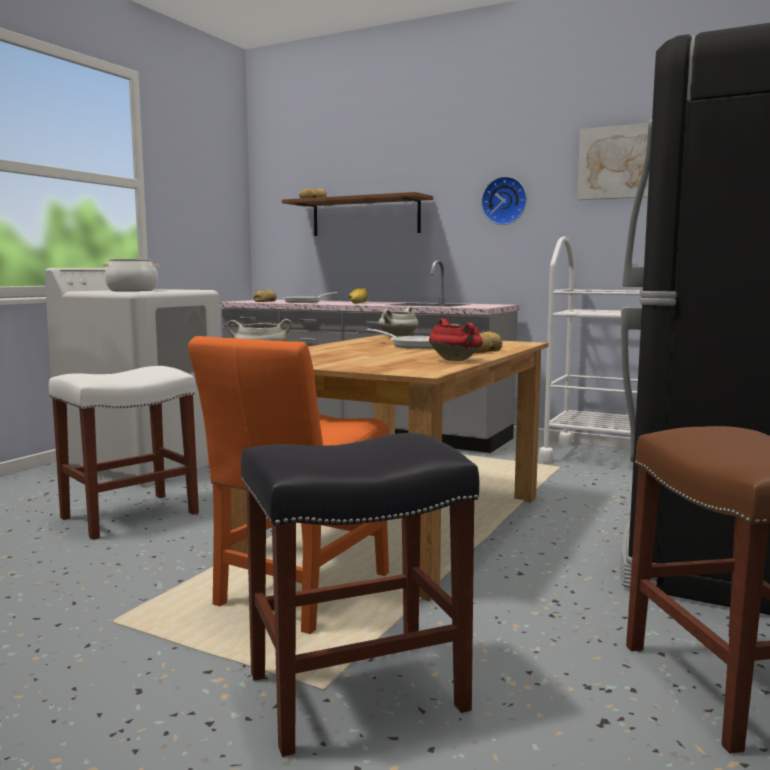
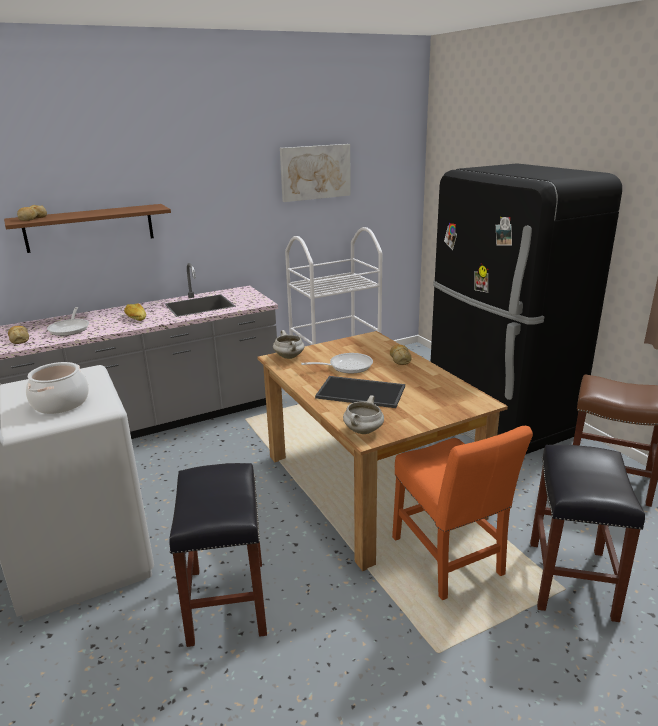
camera: 55 degrees left, 15 degrees up
white stool [49,366,199,540] -> black stool [169,463,267,647]
red cooking pot [429,319,483,361] -> none
wall clock [481,176,527,225] -> none
none -> tray [315,376,405,408]

